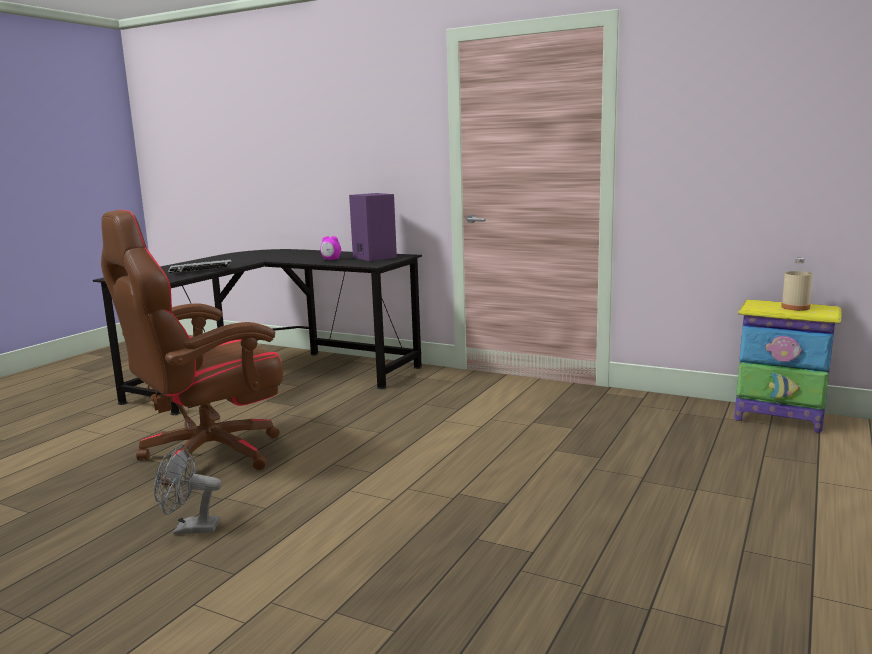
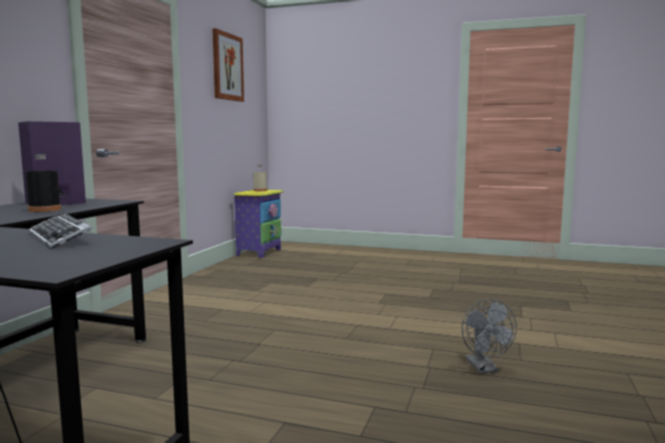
camera: 100 degrees left, 5 degrees down
brown office chair [101,210,283,486] -> none
alarm clock [320,236,341,260] -> black bottle [26,155,61,212]
none -> picture [212,28,244,102]

